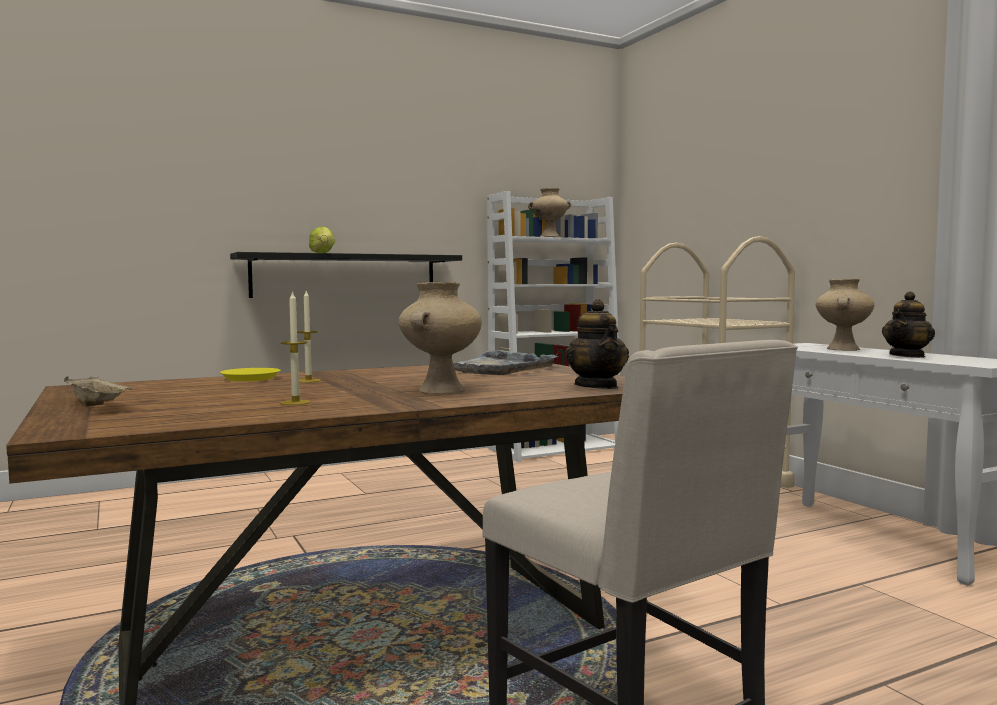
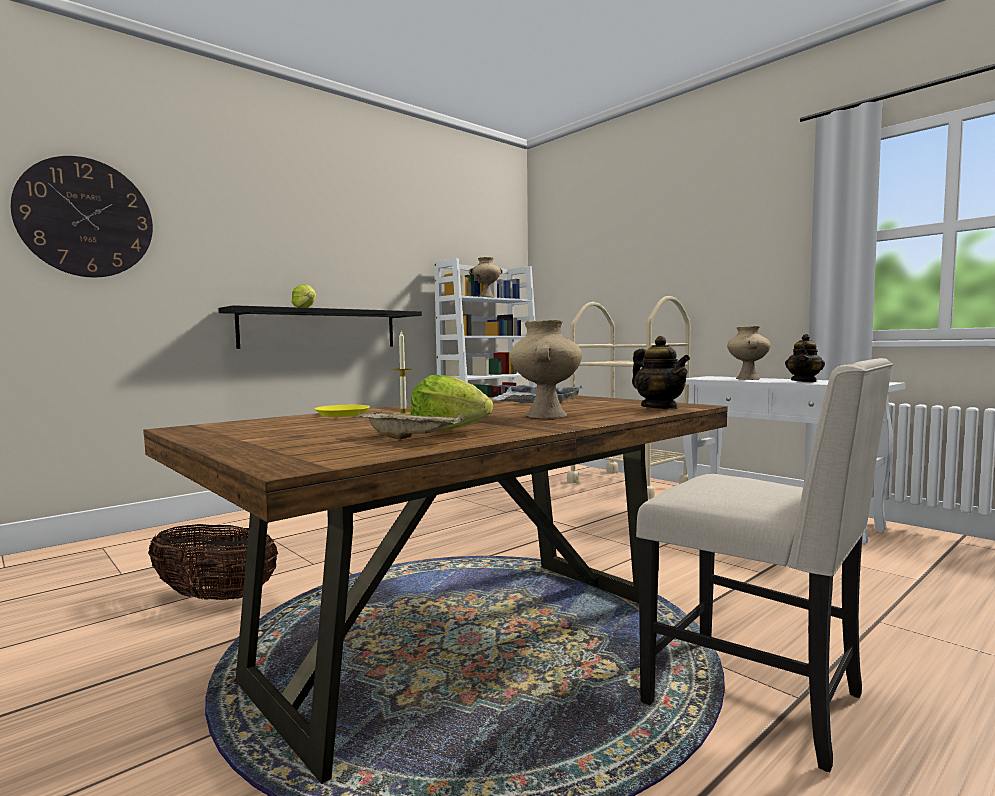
camera: 15 degrees left, 0 degrees up
beige tray [64,376,132,406] -> beige tray moved to [357,411,464,439]
candle [280,290,311,405] -> lettuce [411,375,493,431]
none -> wall clock [11,156,153,277]
none -> basket [148,524,278,600]

